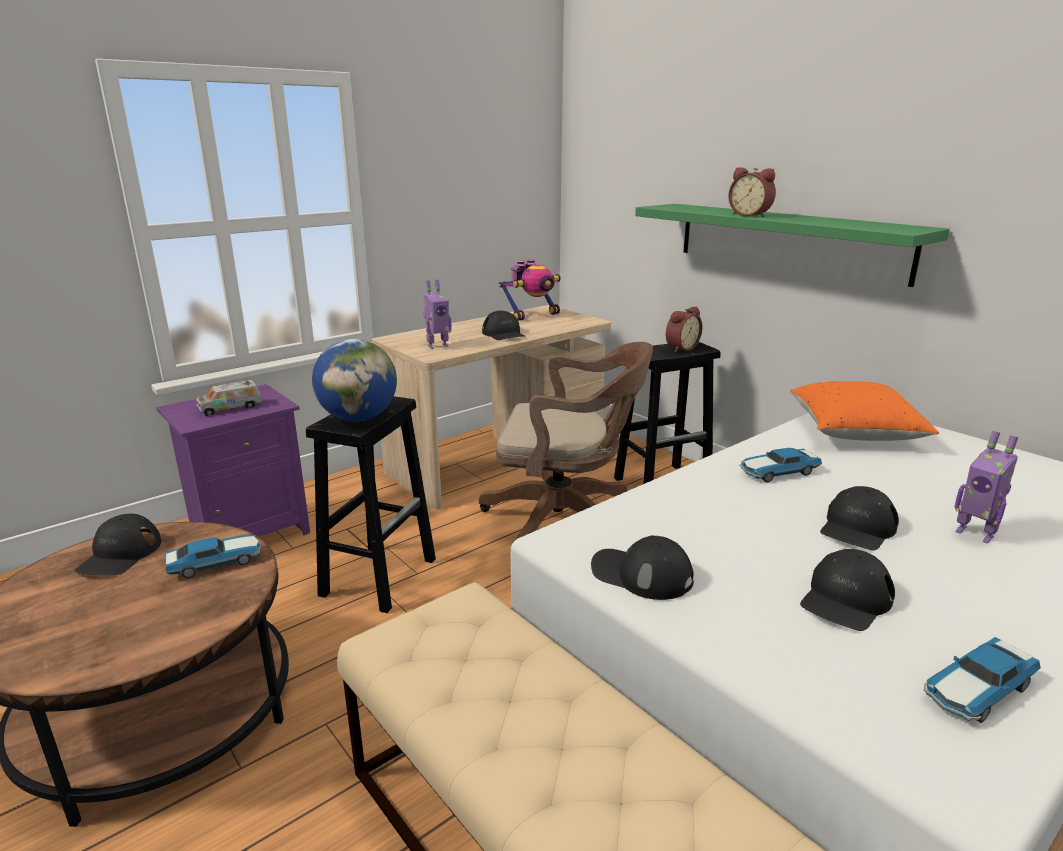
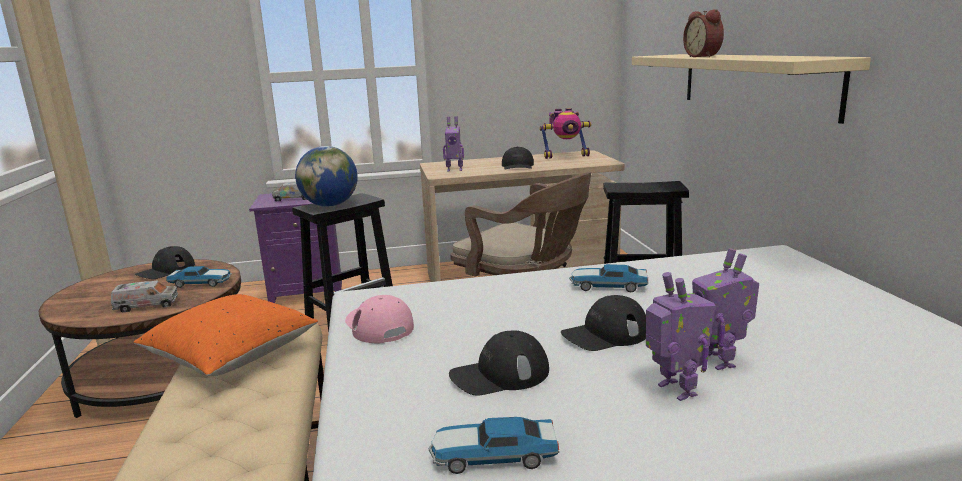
camera: 30 degrees right, 5 degrees down
black cap [591,535,694,600] -> pink cap [345,295,414,343]
green shelf [635,204,950,287] -> beige shelf [632,54,871,124]
alarm clock [666,306,702,352] -> none
orange pillow [790,381,939,441] -> orange pillow moved to [134,294,318,376]
none -> toy truck [111,281,178,312]
none -> toy robot [646,272,716,401]

